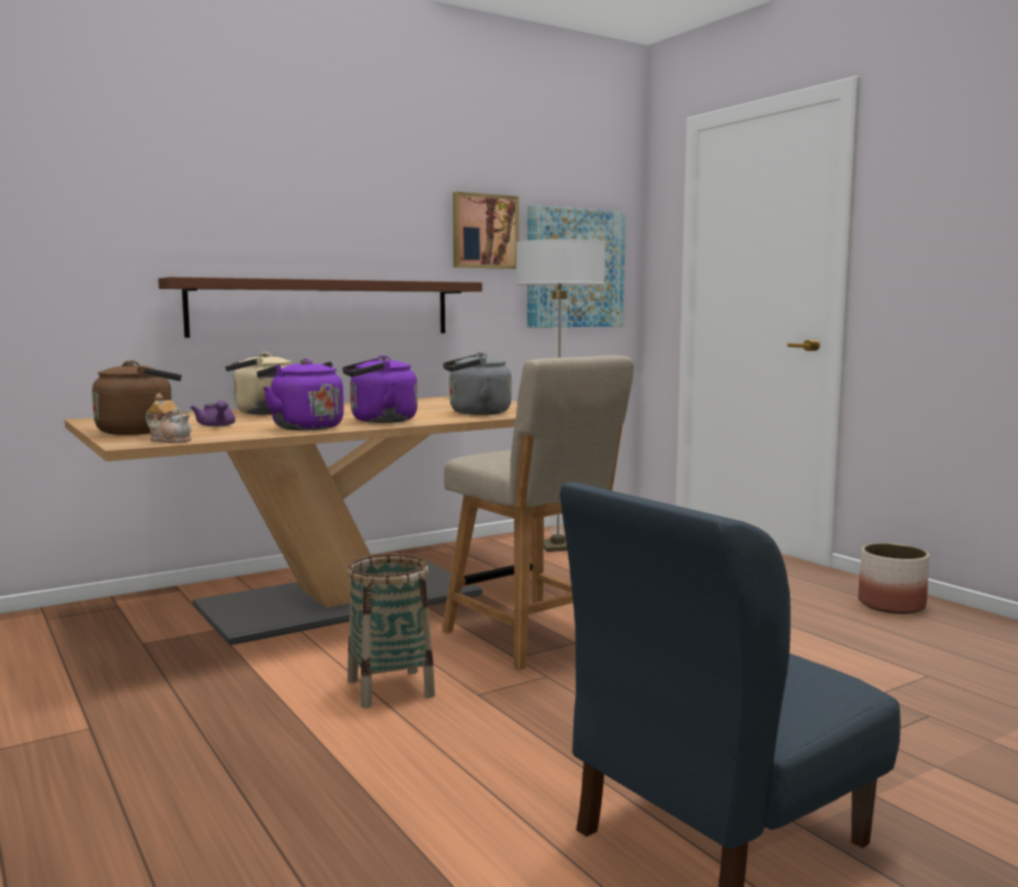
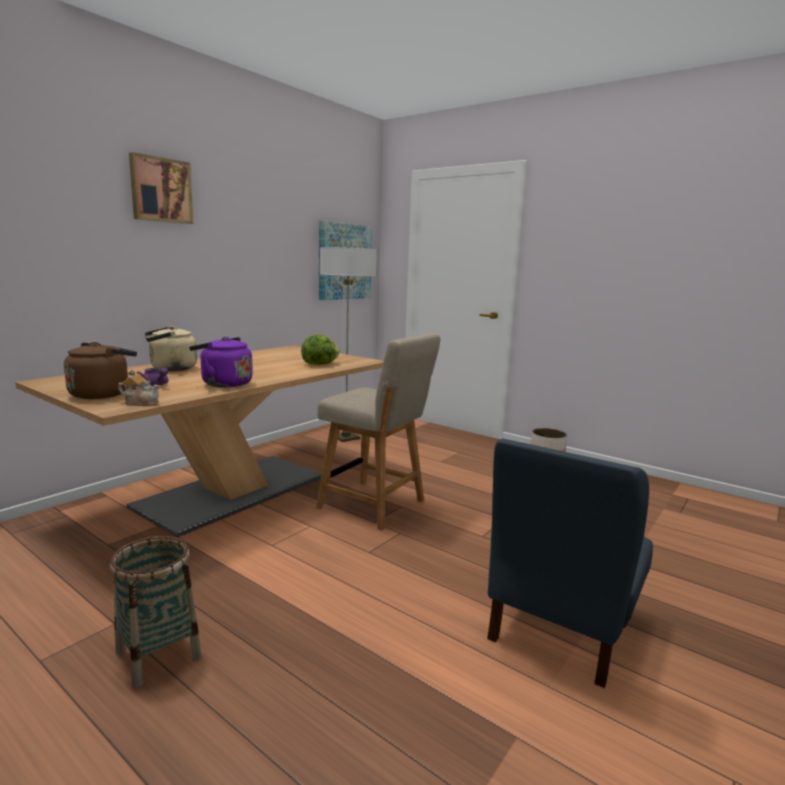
camera: 20 degrees left, 5 degrees up
brown shelf [158,277,482,338] -> none
purple kettle [342,356,418,423] -> none
basket [347,553,435,708] -> basket moved to [110,536,201,688]
grey kettle [443,352,511,415] -> lettuce [301,334,340,365]
picture [453,192,519,269] -> picture moved to [129,152,193,224]

